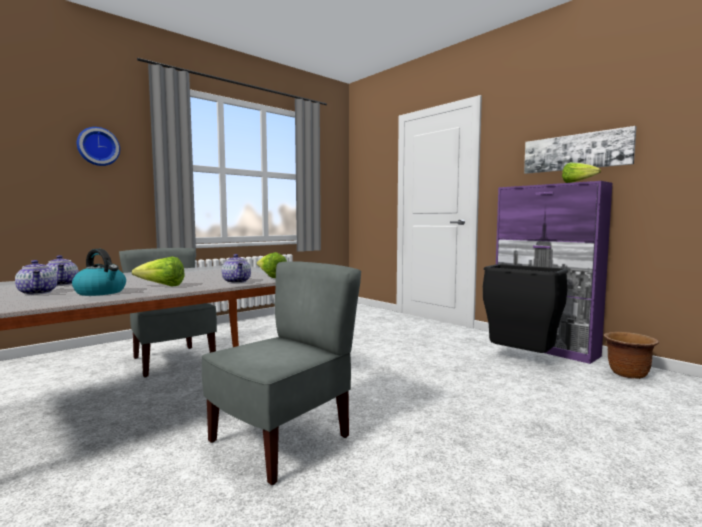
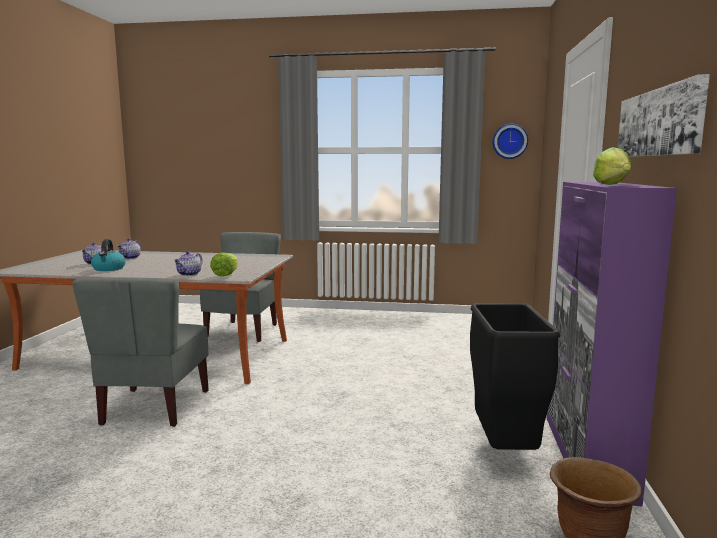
camera: 50 degrees right, 5 degrees up
wall clock [77,127,120,166] -> wall clock moved to [493,123,528,159]
lettuce [132,257,185,286] -> none
grey chair [202,261,361,485] -> grey chair turned 90 degrees clockwise [72,277,209,427]

